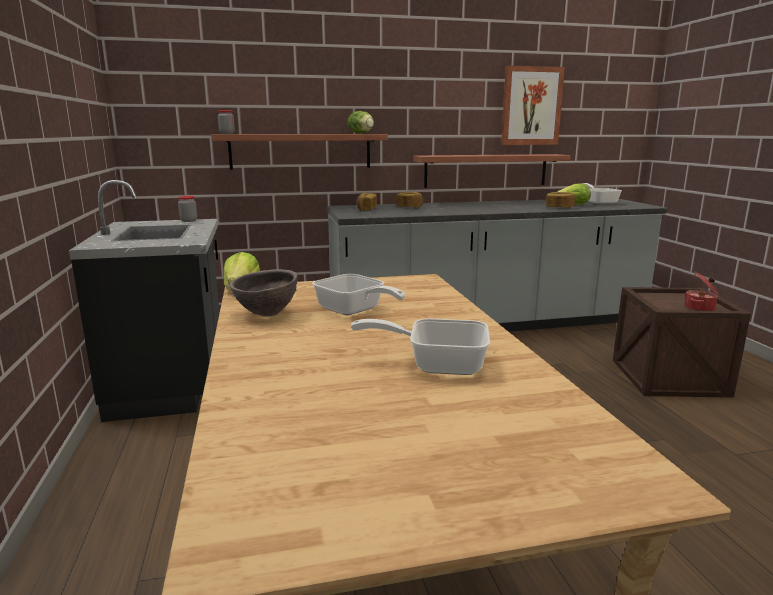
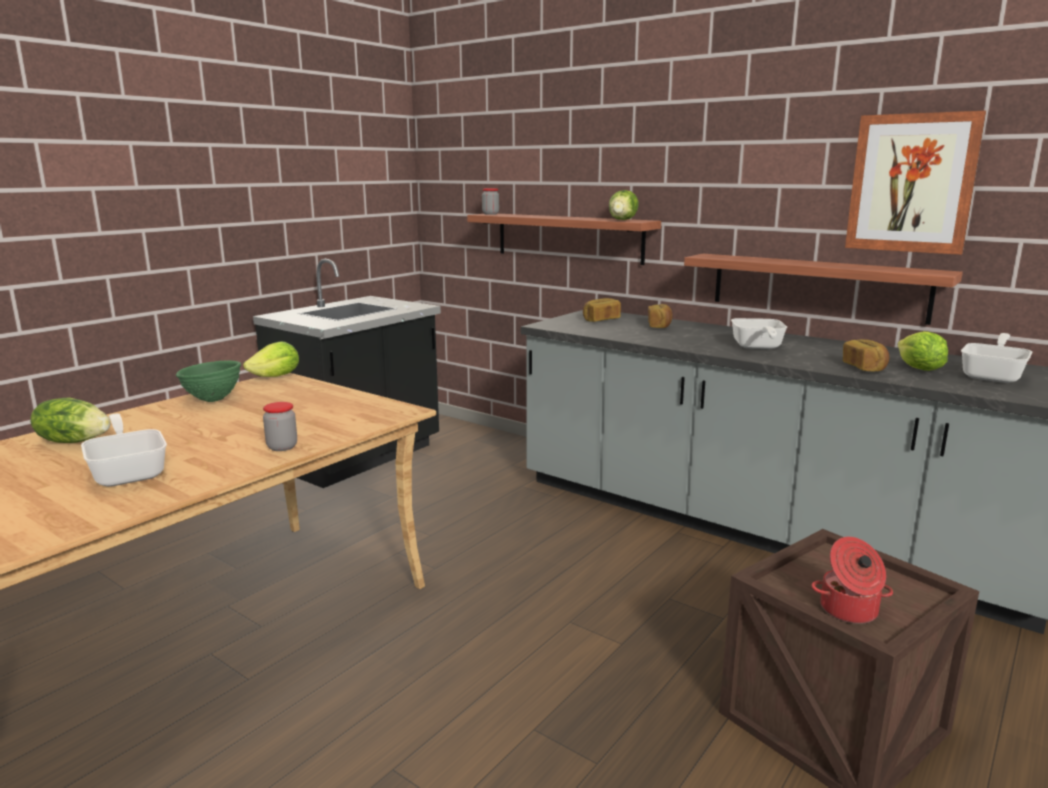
camera: 50 degrees right, 0 degrees up
jar [178,196,197,222] -> jar moved to [263,402,297,451]
brown bowl [230,269,298,317] -> green bowl [176,361,241,402]
frying pan [312,274,405,315] -> frying pan moved to [731,318,787,349]
none -> lettuce [30,398,111,443]

